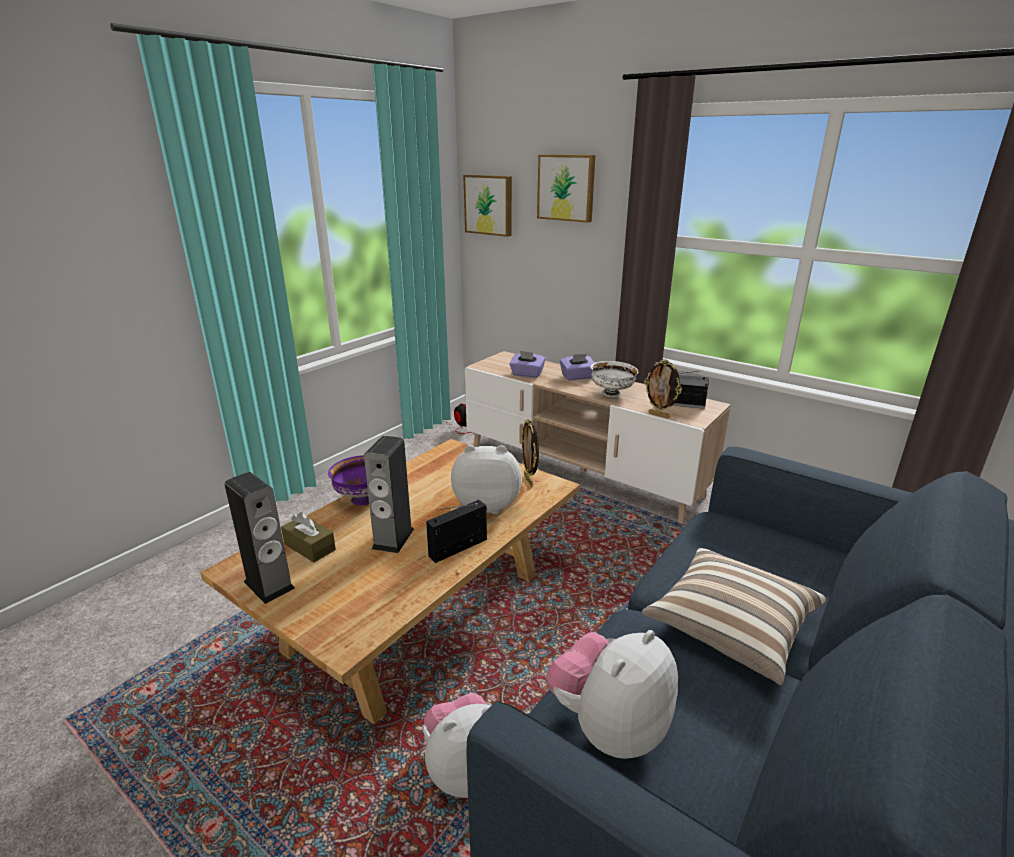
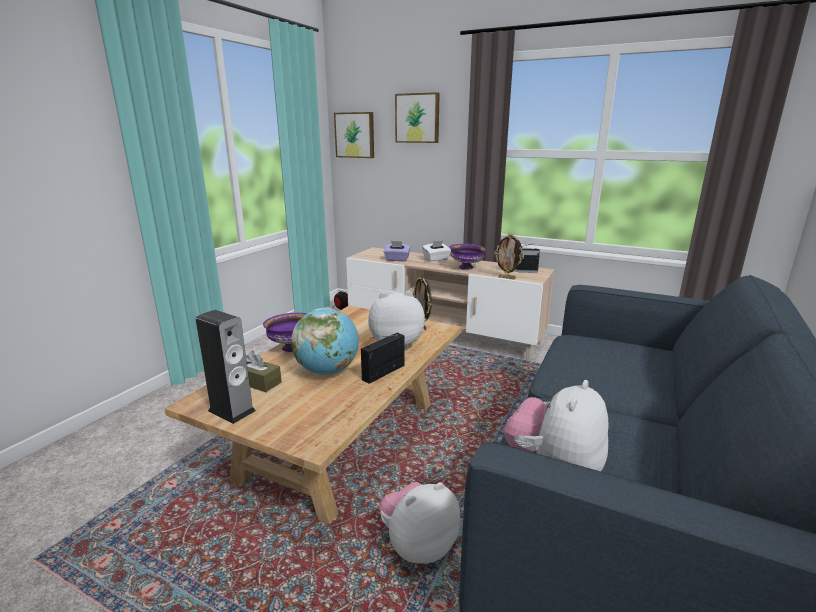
camera: 10 degrees left, 5 degrees down
speaker [364,436,414,553] -> globe [291,308,359,375]
purple tissue box [560,354,594,380] -> white tissue box [422,241,451,262]
white bowl [590,361,638,397] -> purple bowl [450,244,486,270]
pillow [642,548,827,685] -> none

